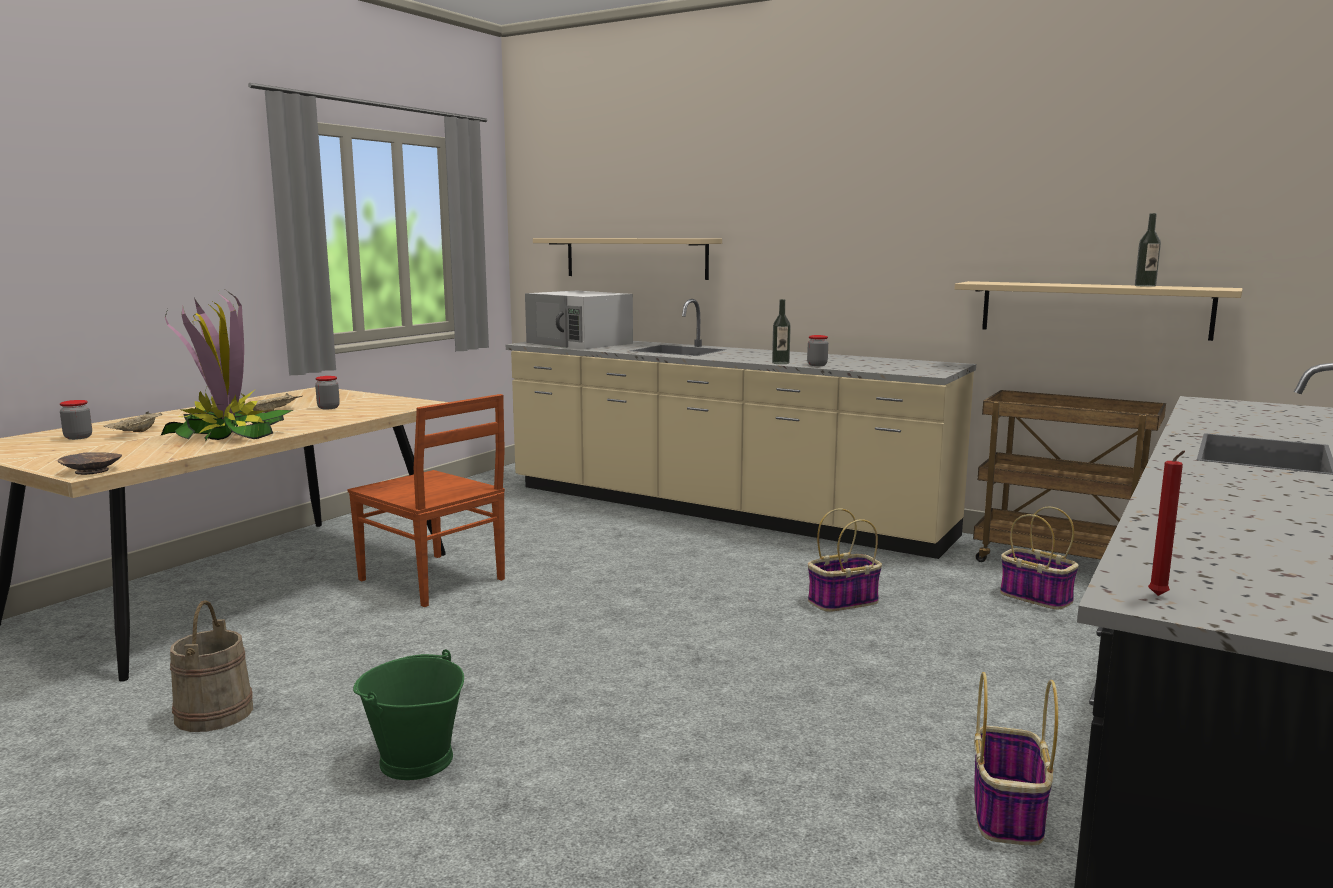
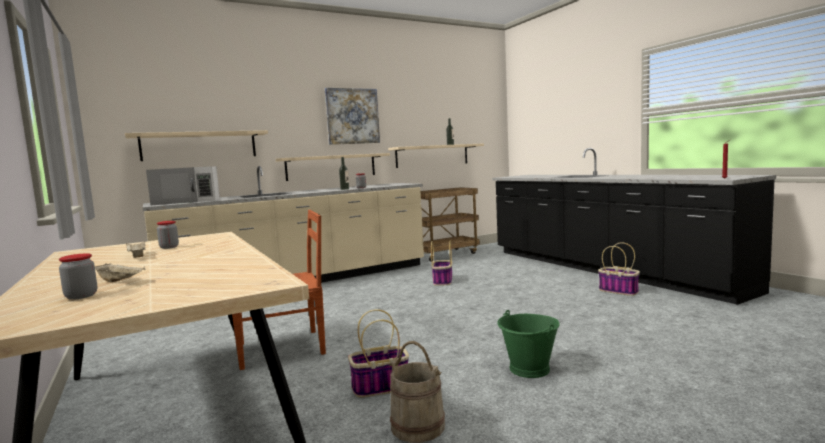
camera: 60 degrees left, 5 degrees down
brown bowl [58,452,122,475] -> none
potted plant [160,290,294,441] -> none
basket [1000,507,1079,609] -> basket moved to [348,309,409,398]
none -> beige shelf [276,153,390,181]
none -> picture [325,88,380,145]

